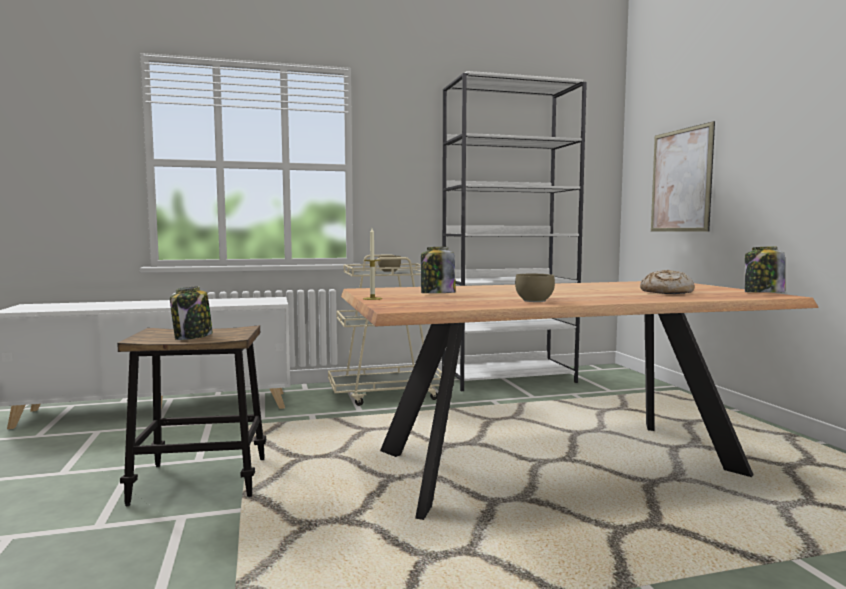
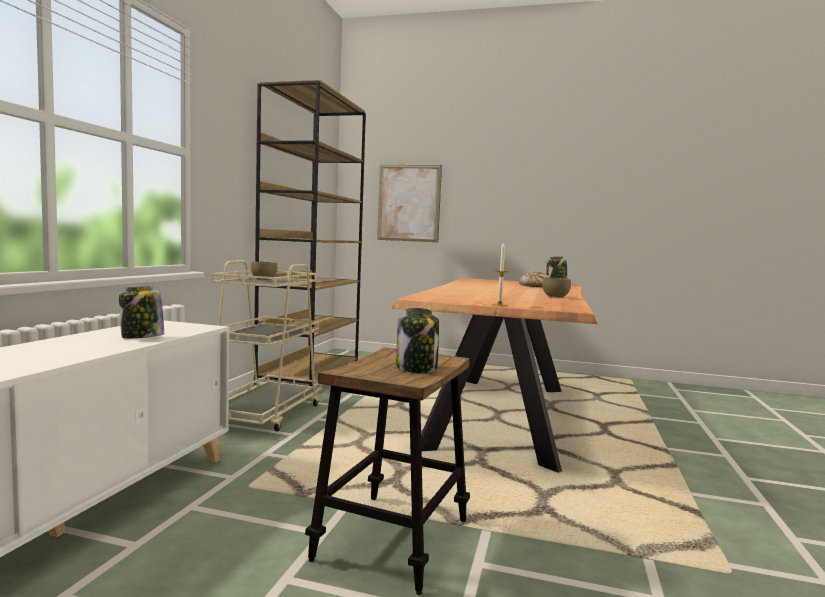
camera: 60 degrees left, 0 degrees up
jar [421,247,455,293] -> jar moved to [119,286,164,339]
white bookcase [442,71,587,391] -> brown bookcase [254,80,366,386]

